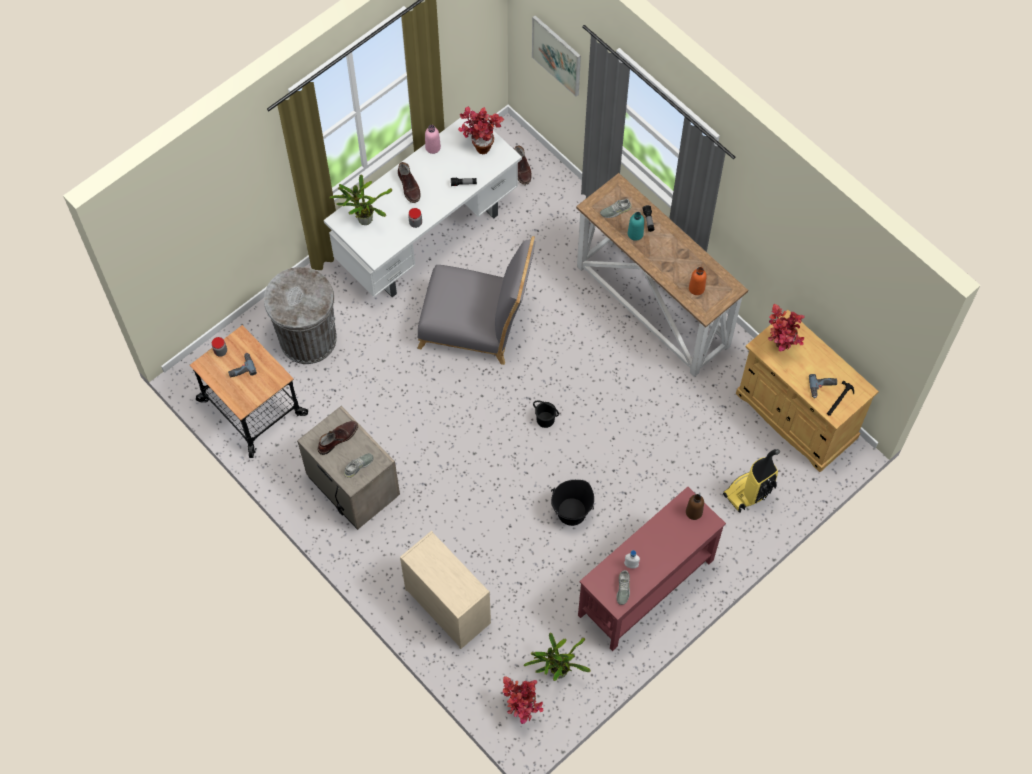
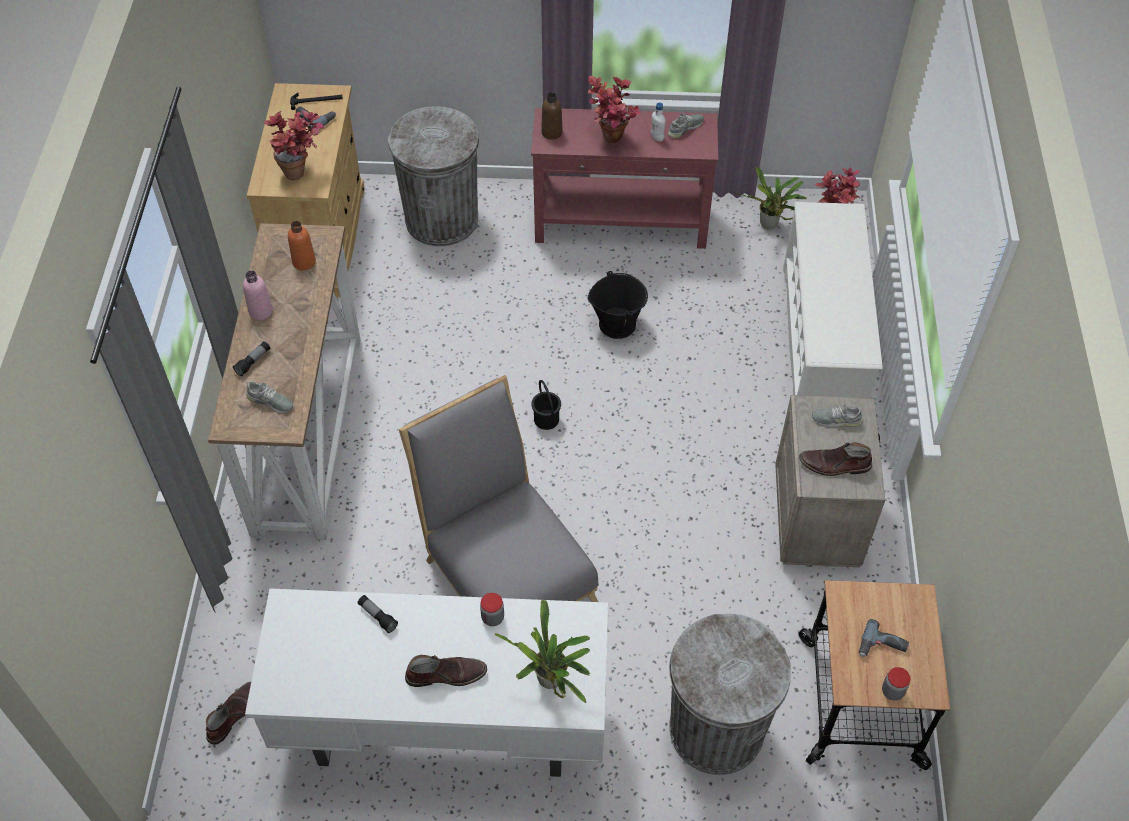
camera: 135 degrees left, 10 degrees down
brown boot [398,162,420,203] -> brown boot turned 60 degrees clockwise [405,655,487,687]
beige dresser [400,531,491,649] -> white shoe rack [783,202,883,398]
pink bottle [425,125,441,154] -> pink bottle moved to [243,271,273,320]
potted plant [458,107,504,154] -> potted plant moved to [588,76,640,143]
picture [532,15,581,97] -> none
turquoise bottle [628,212,644,241] -> none
vacuum cleaner [723,449,780,513] -> grey trash can [387,106,480,246]

